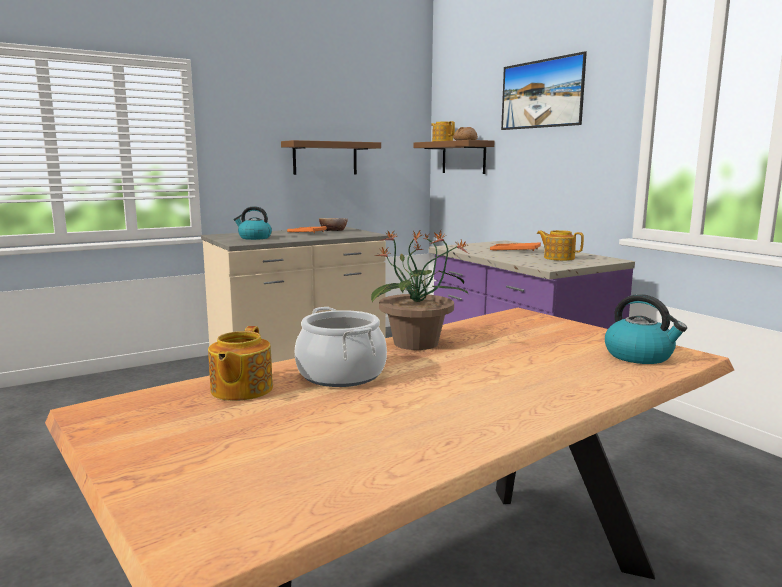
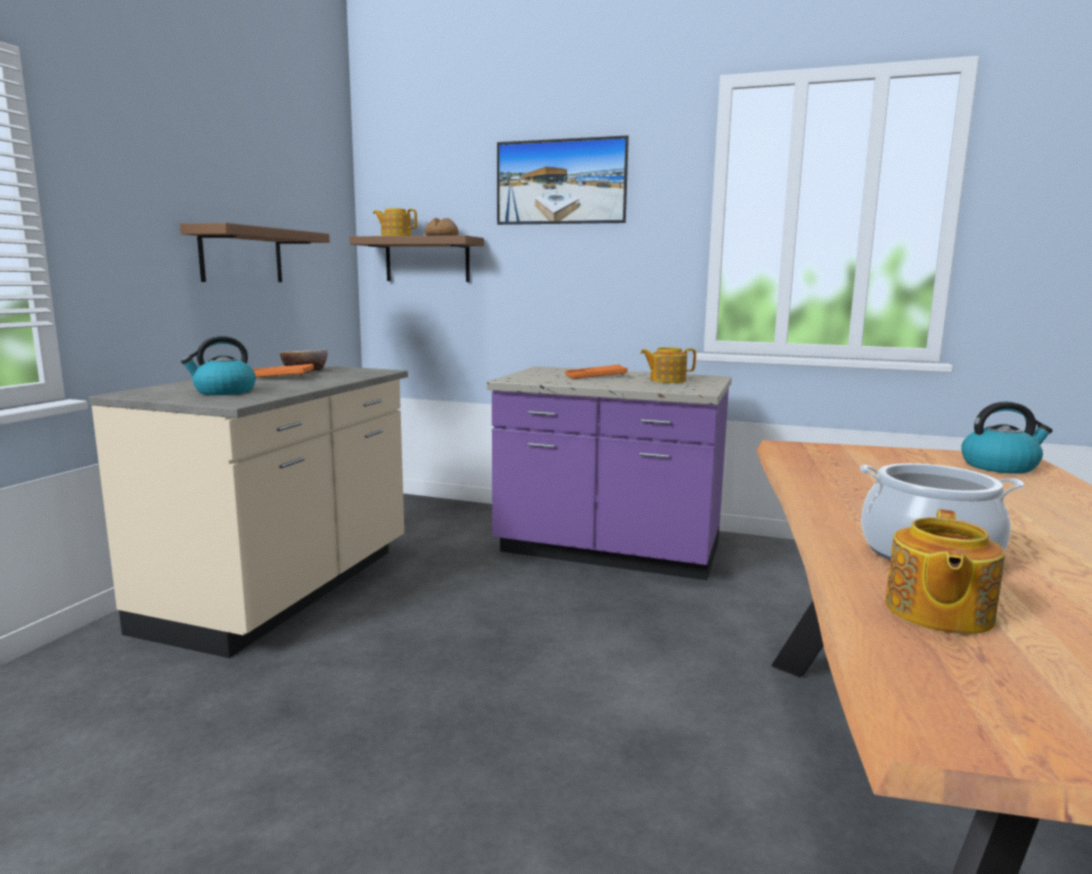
camera: 40 degrees left, 0 degrees up
teapot [208,326,273,401] -> teapot turned 60 degrees clockwise [885,509,1005,634]
potted plant [371,231,469,350] -> none

